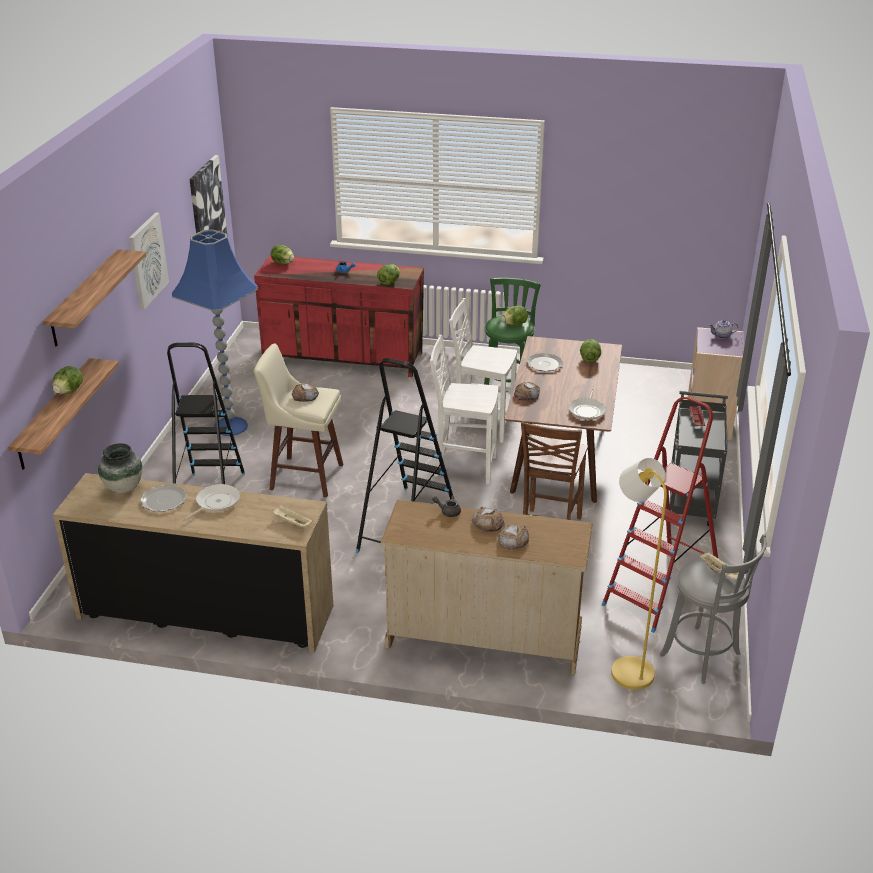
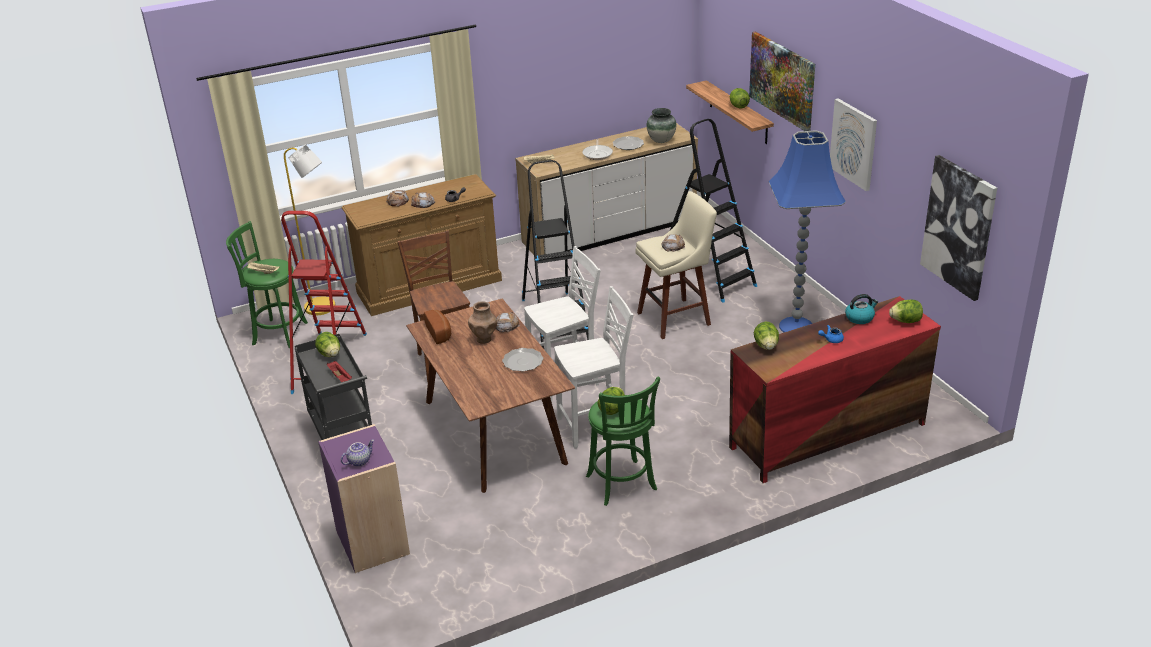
camera: 145 degrees right, 0 degrees up
shelf [43,249,146,347] -> picture [749,31,815,131]
frying pan [569,389,606,420] -> bread [424,310,451,344]
lettuce [580,339,601,363] -> lettuce moved to [315,332,340,357]
grey stool [660,534,767,684] -> green stool [226,221,308,348]
none -> brown vase [468,301,497,344]
none -> kettle [845,294,878,324]

